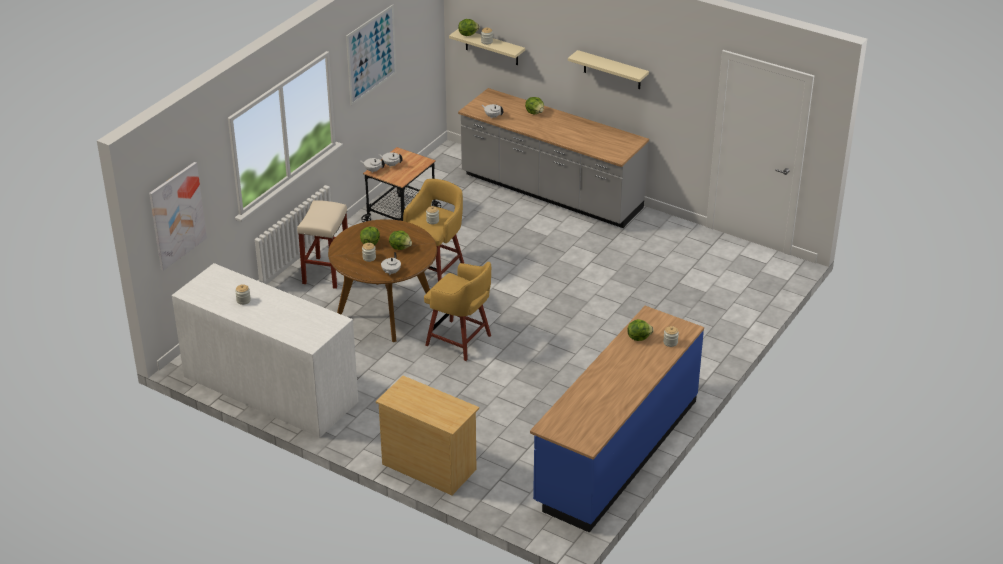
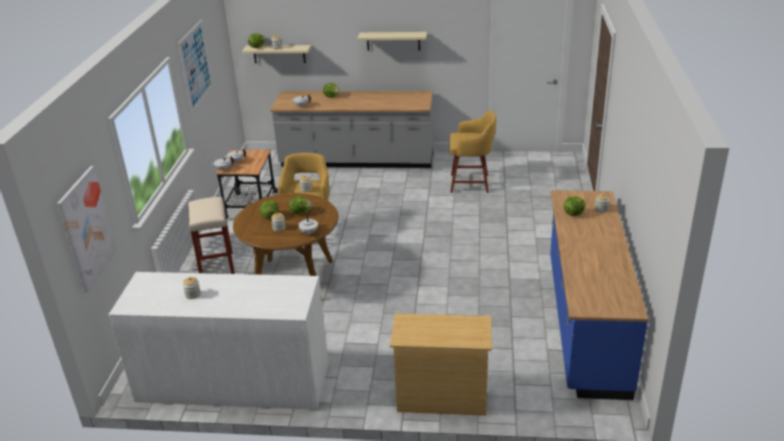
camera: 25 degrees left, 5 degrees down
yellow stool [424,262,491,361] -> yellow stool moved to [449,110,496,193]

